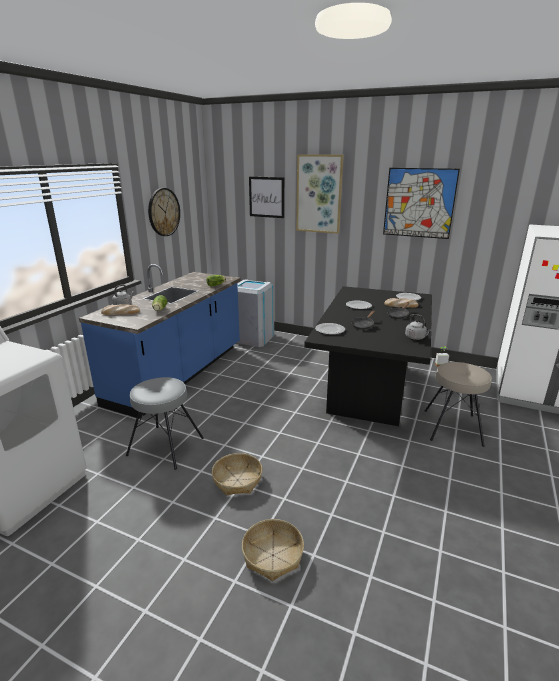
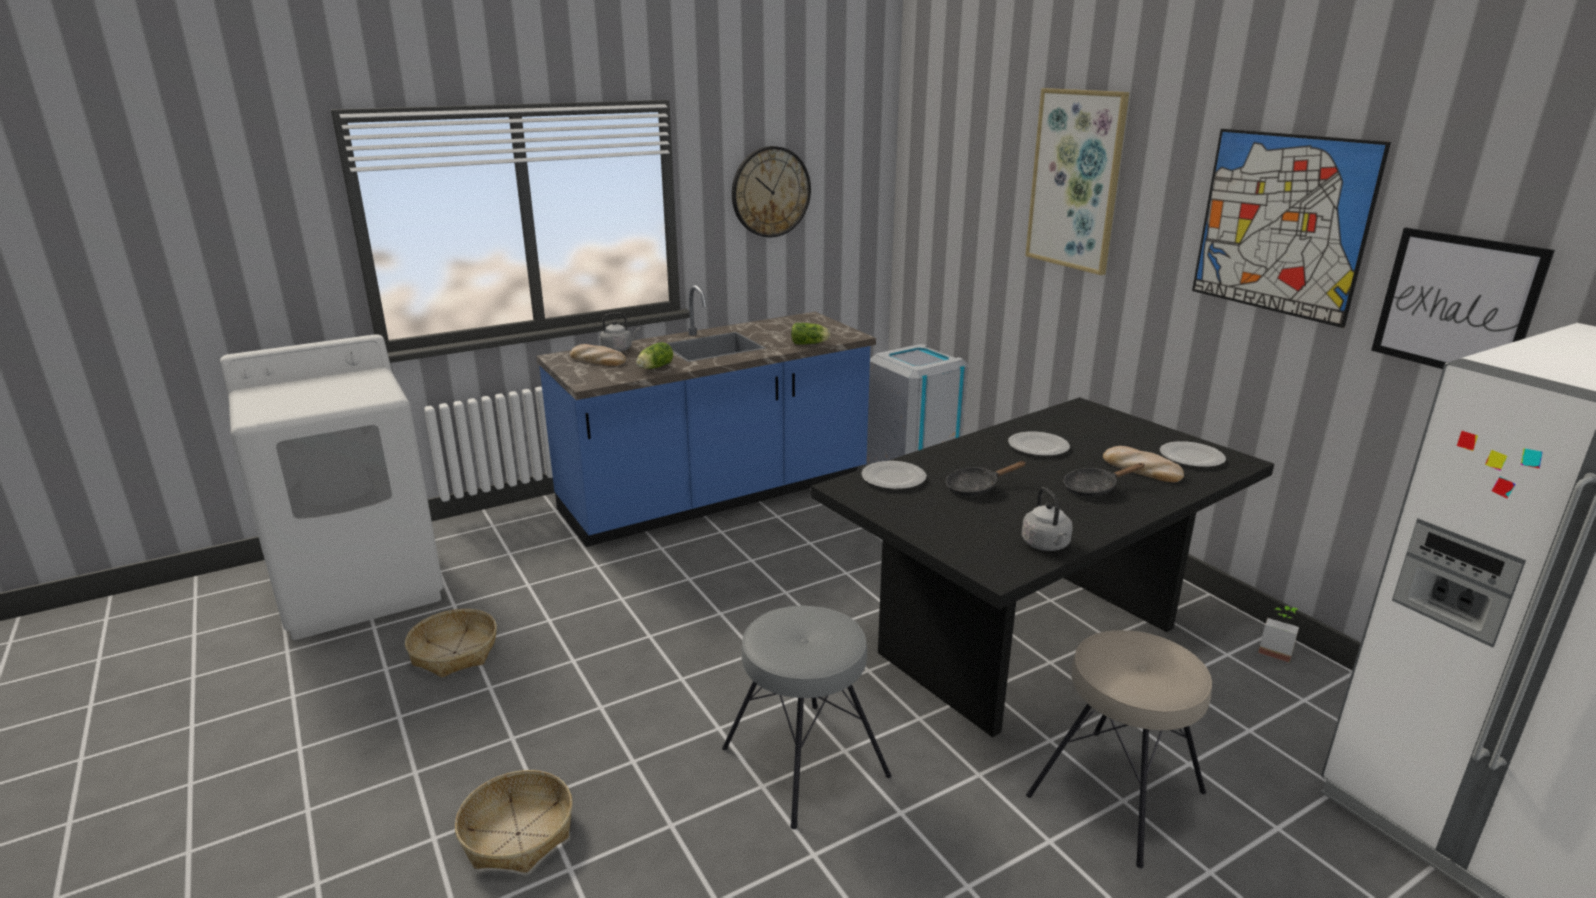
camera: 35 degrees right, 0 degrees up
grey stool [126,377,204,470] -> grey stool moved to [722,606,891,829]
basket [212,453,262,496] -> basket moved to [405,609,497,678]
picture [249,177,284,218] -> picture moved to [1371,227,1555,369]

